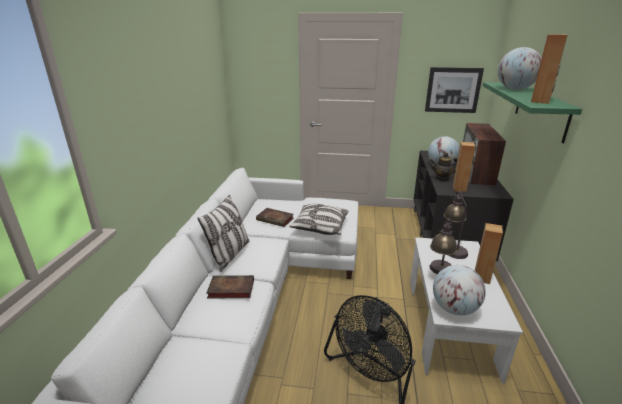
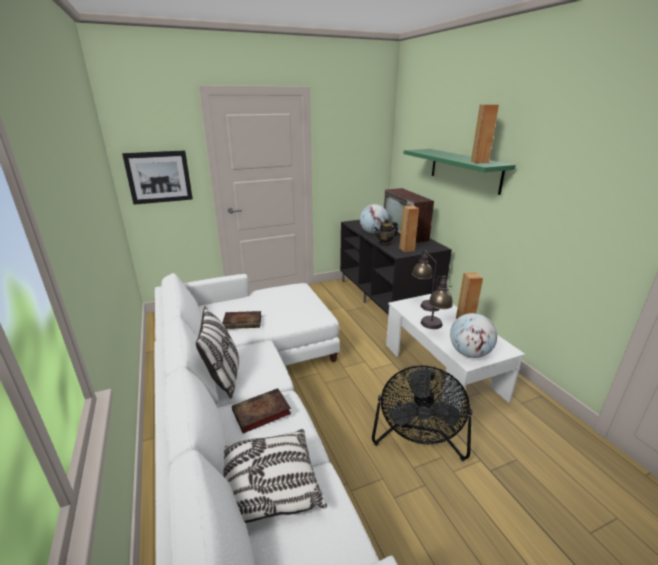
camera: 30 degrees left, 0 degrees up
pillow [289,204,349,235] -> pillow moved to [223,429,327,523]
picture [425,67,484,113] -> picture moved to [122,150,193,205]
globe [498,47,542,90] -> none

